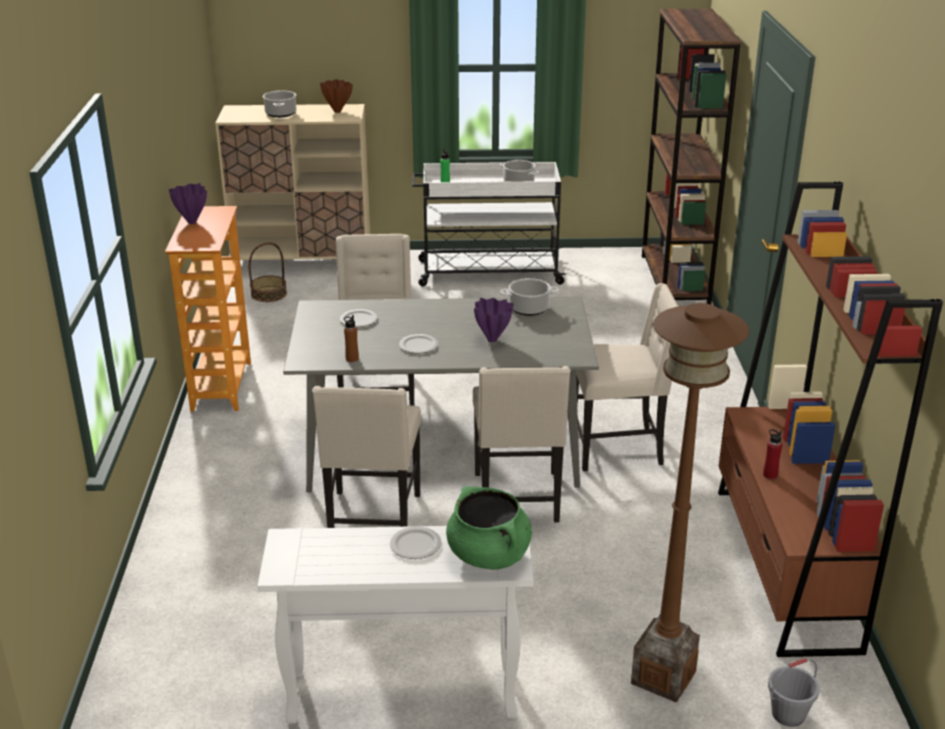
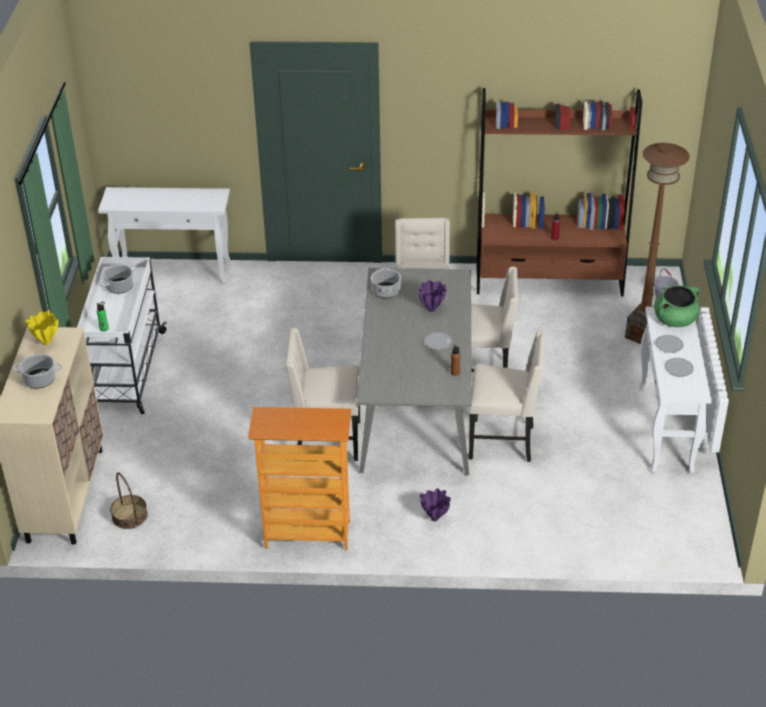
camera: 85 degrees left, 10 degrees up
purple vase [169,183,207,224] -> purple vase moved to [420,488,451,521]
brown vase [320,79,353,113] -> yellow vase [25,310,58,345]
plate [340,309,378,327] -> plate moved to [664,358,694,377]
brown bookcase [642,9,741,304] -> white console table [98,187,231,284]

